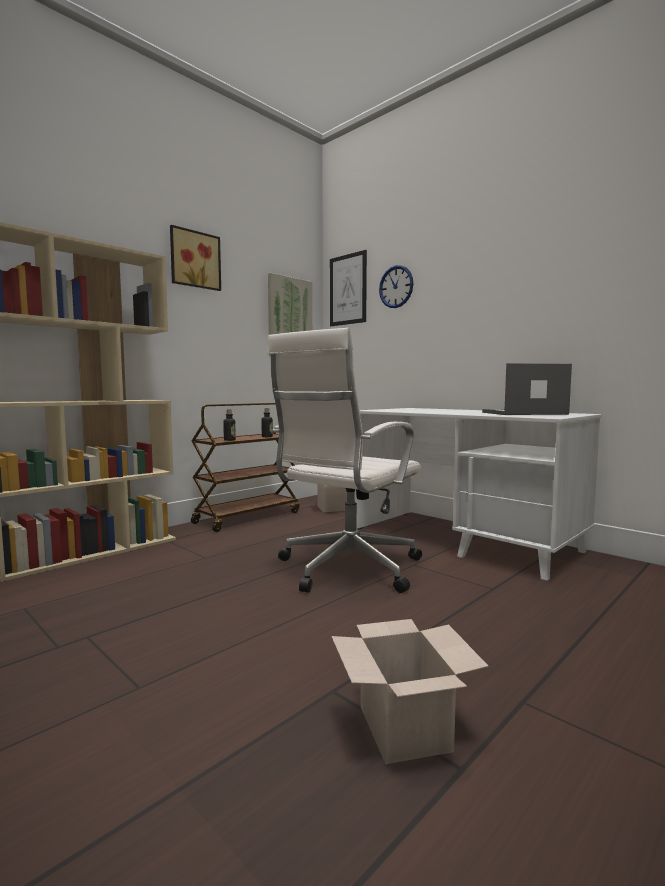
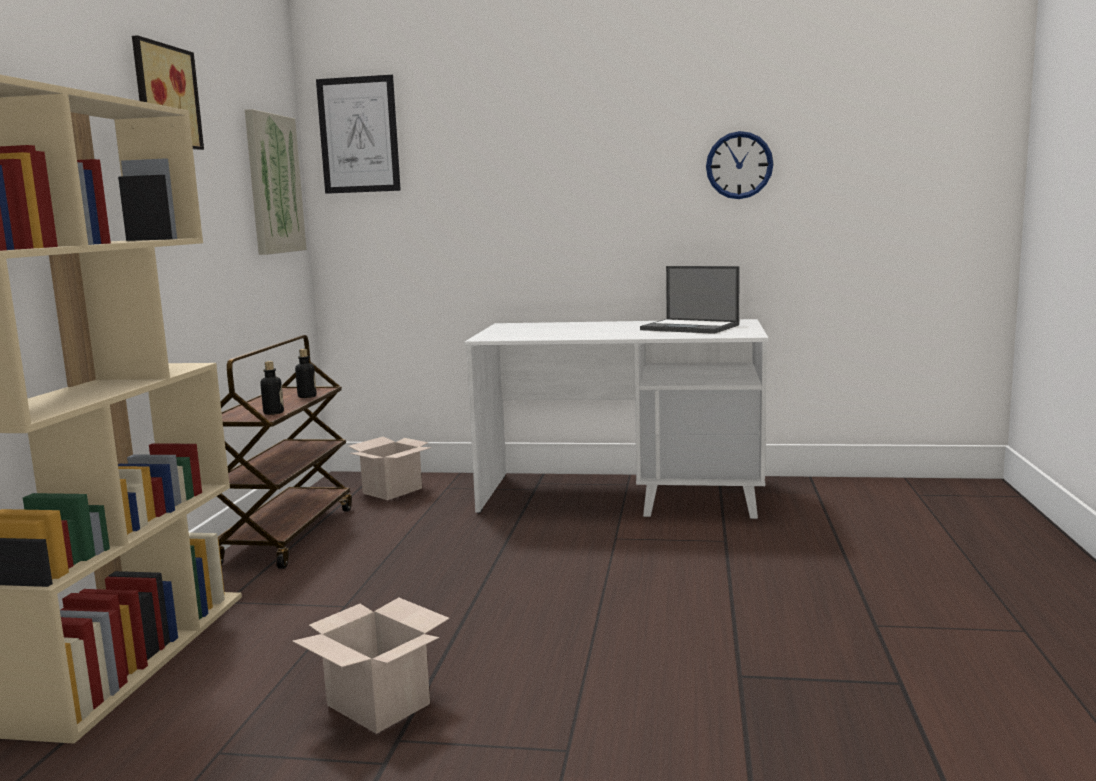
camera: 35 degrees left, 5 degrees up
white office chair [267,328,422,593] -> none
cardboard box [331,619,489,764] -> cardboard box moved to [292,598,450,734]
wall clock [379,265,413,308] -> wall clock moved to [706,131,773,199]
laptop [482,363,572,415] -> laptop turned 105 degrees counterclockwise [640,266,740,334]

